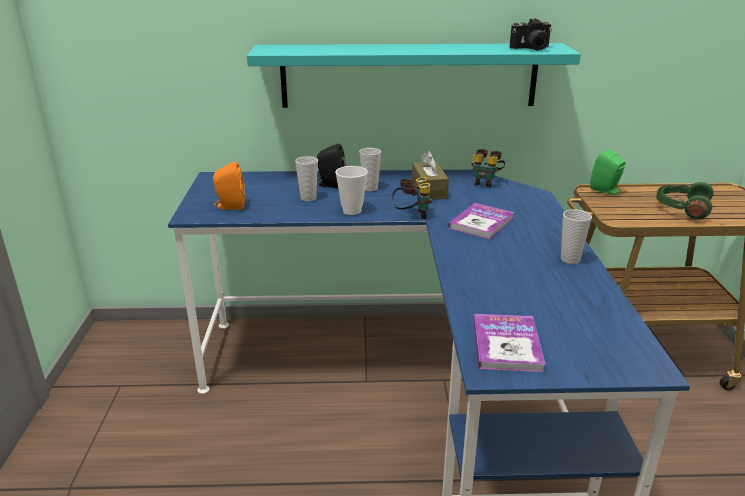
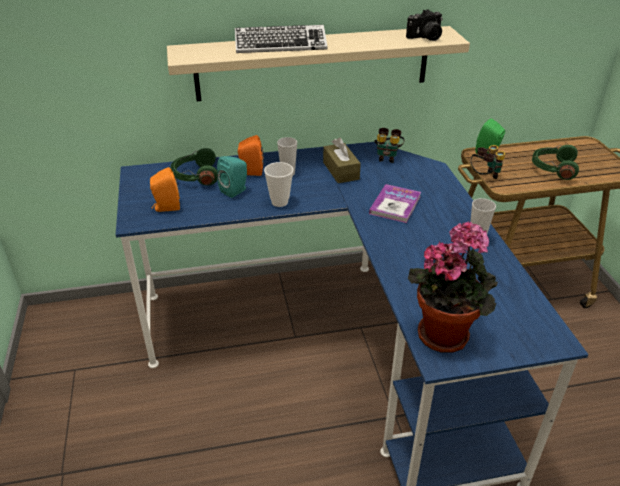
camera: 10 degrees left, 10 degrees up
turquoise shelf [247,43,581,108] -> beige shelf [167,26,470,101]
cup [295,156,318,201] -> turquoise speaker [217,156,247,198]
black speaker [317,144,346,188] -> orange speaker [238,135,264,176]
binoculars [392,177,432,219] -> binoculars moved to [471,145,505,179]
book [473,314,545,372] -> potted plant [408,221,497,353]
none -> green headphones [171,148,218,186]
none -> keyboard [235,25,327,53]

